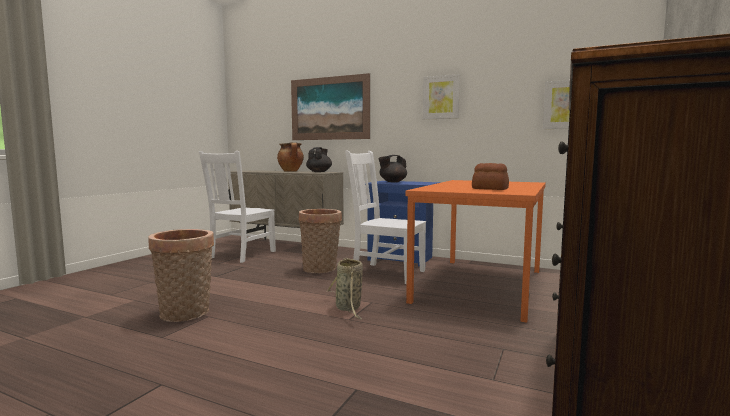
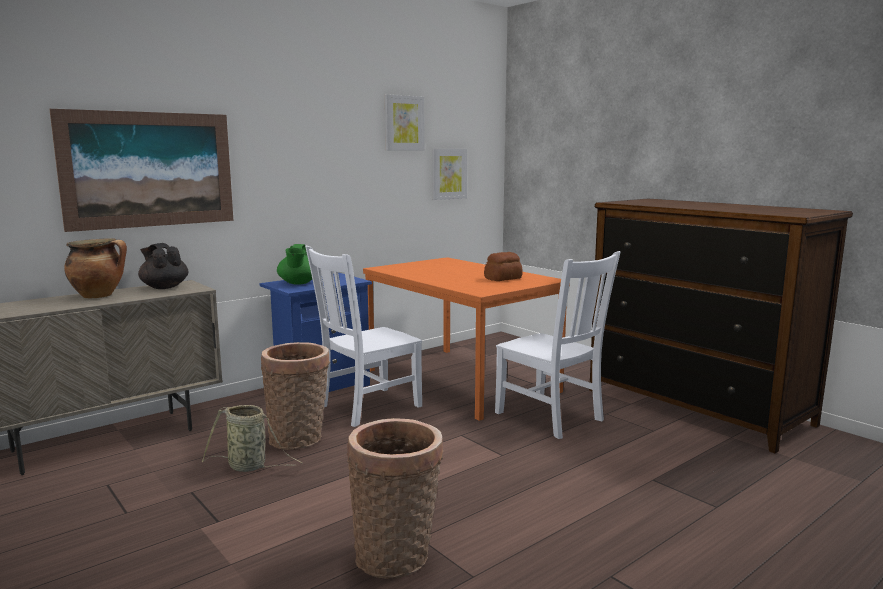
camera: 65 degrees left, 5 degrees up
white chair [199,151,276,263] -> white chair moved to [495,251,620,439]
basket [327,257,363,320] -> basket moved to [202,405,303,472]
black teapot [378,155,407,182] -> green teapot [277,244,312,285]
picture [423,74,460,120] -> picture moved to [385,94,425,151]

